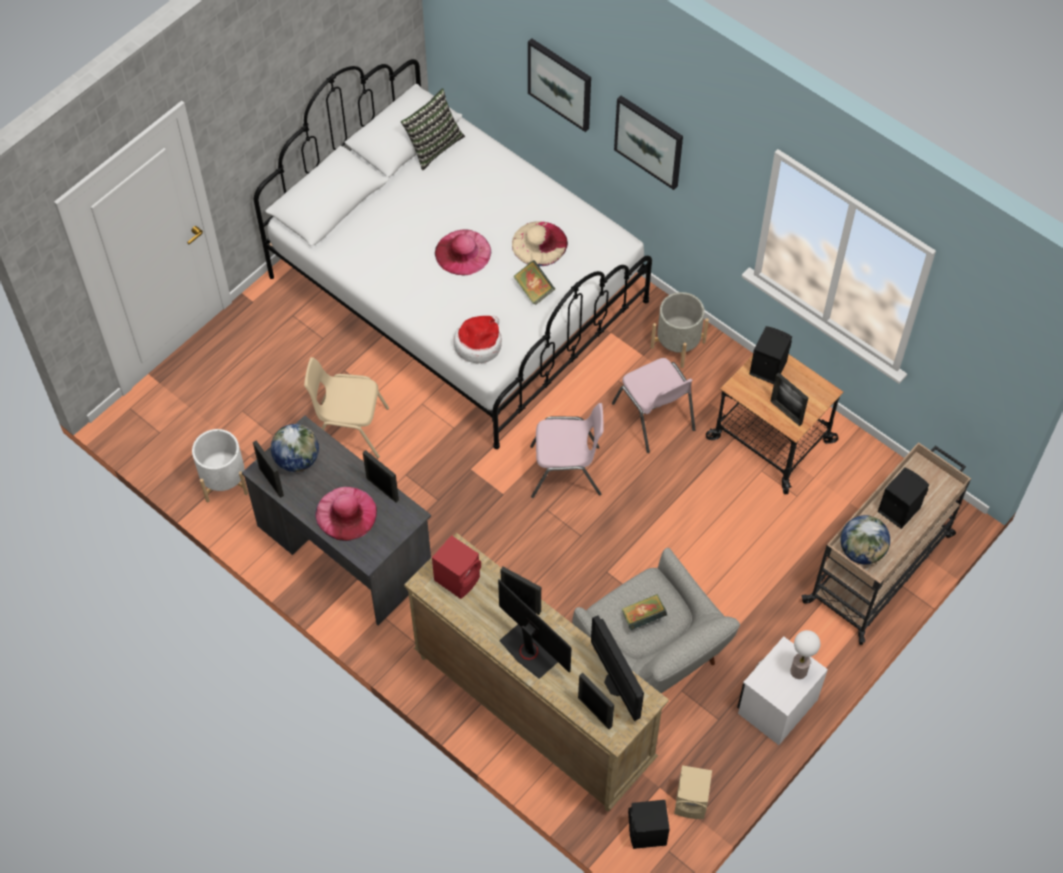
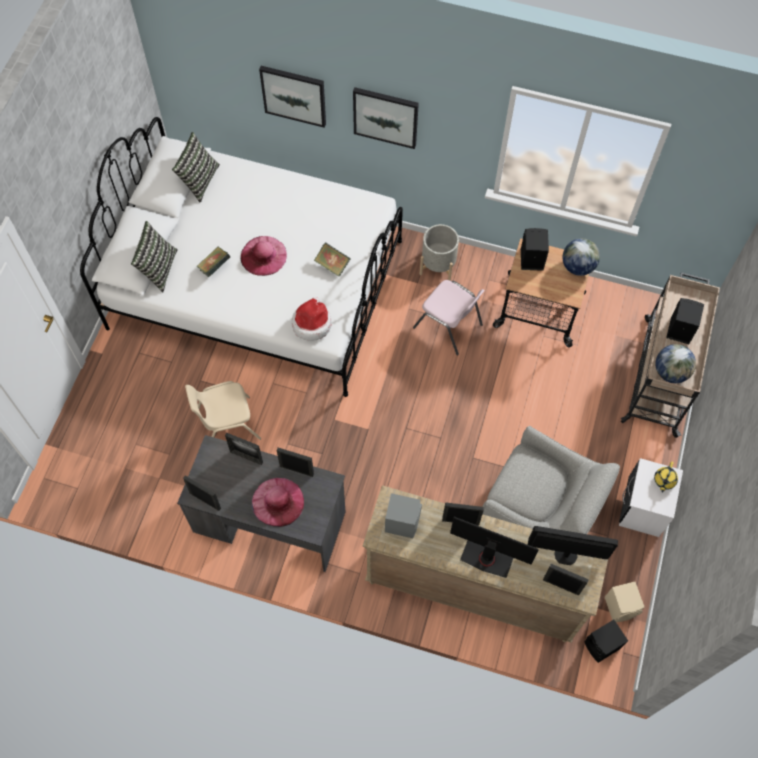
camera: 25 degrees left, 5 degrees up
white planter [192,429,248,503] -> none
globe [271,424,319,472] -> globe moved to [562,238,600,276]
red speaker [432,535,481,599] -> grey speaker [385,493,422,538]
beige hat [512,221,568,267] -> none
pink chair [530,403,603,498] -> none
monitor [591,616,644,721] -> monitor turned 150 degrees clockwise [528,526,618,565]
book [622,594,667,630] -> book moved to [197,247,230,277]
picture frame [770,372,809,426] -> picture frame moved to [225,433,263,465]
table lamp [790,630,820,679] -> yellow teapot [654,461,678,492]
none -> pillow [131,221,178,292]

